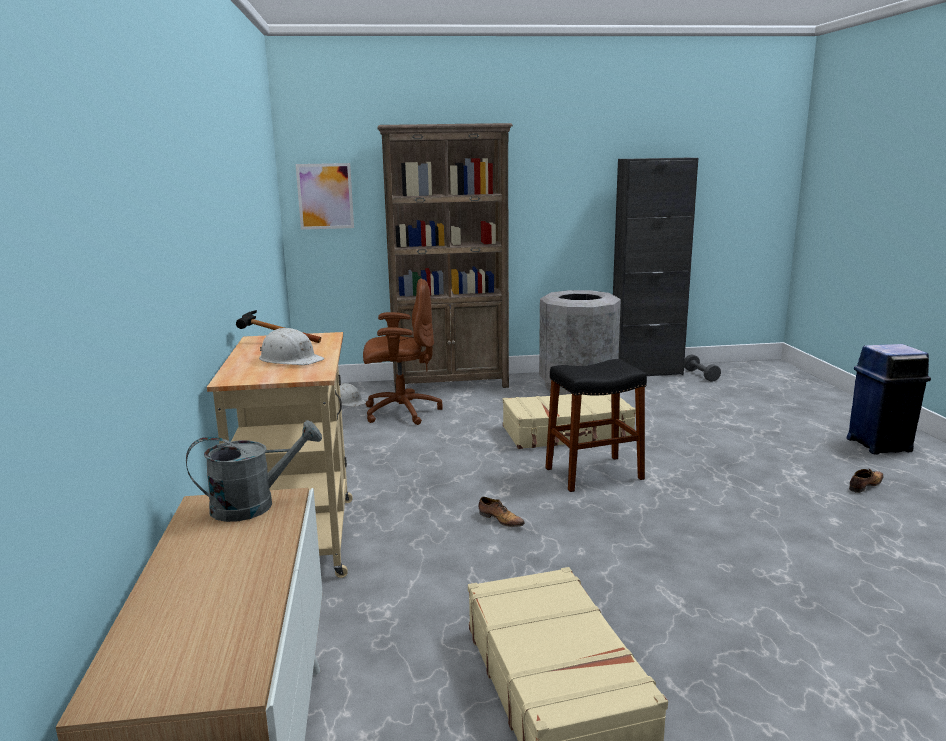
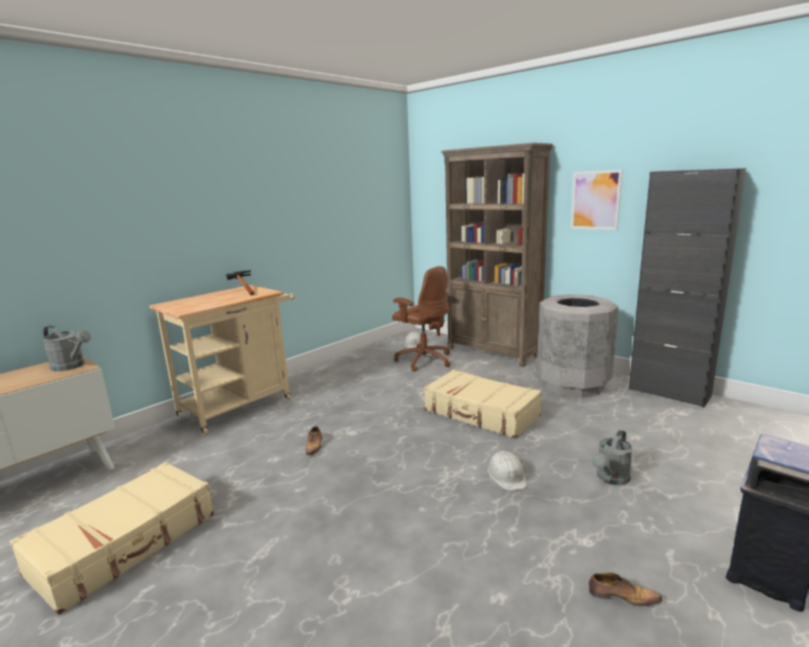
camera: 50 degrees right, 0 degrees up
white hard hat [259,328,325,365] -> white hard hat moved to [487,451,527,491]
picture [296,163,354,230] -> picture moved to [571,170,623,230]
black stool [545,359,647,492] -> none
grey dumbbell [684,355,721,382] -> none
none -> grey watering can [592,430,633,485]

